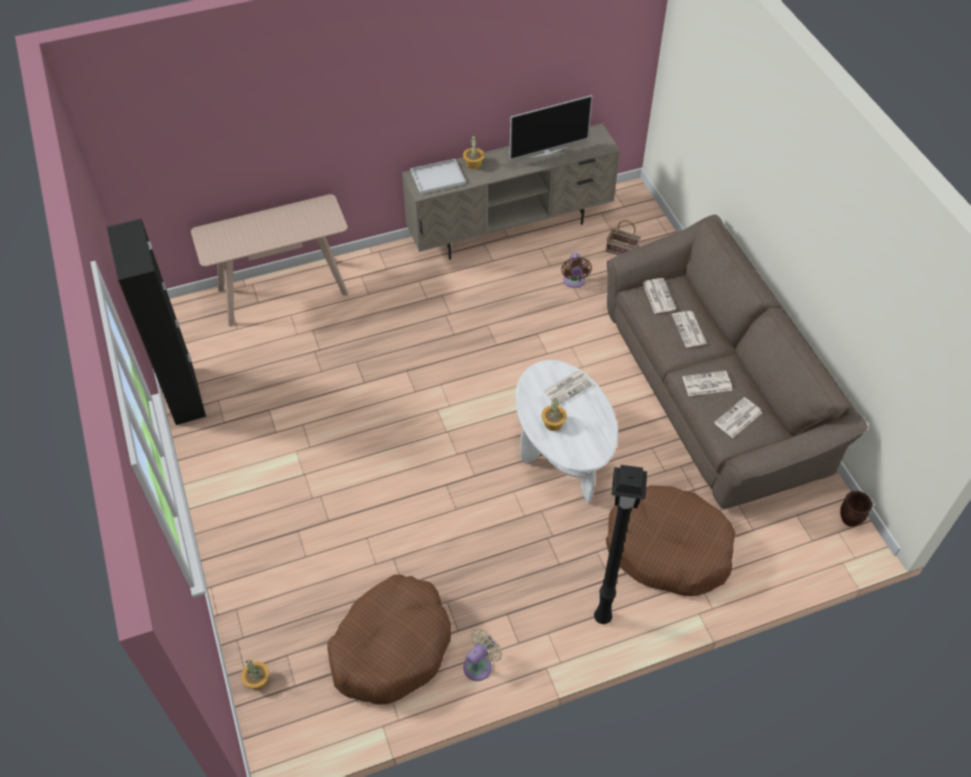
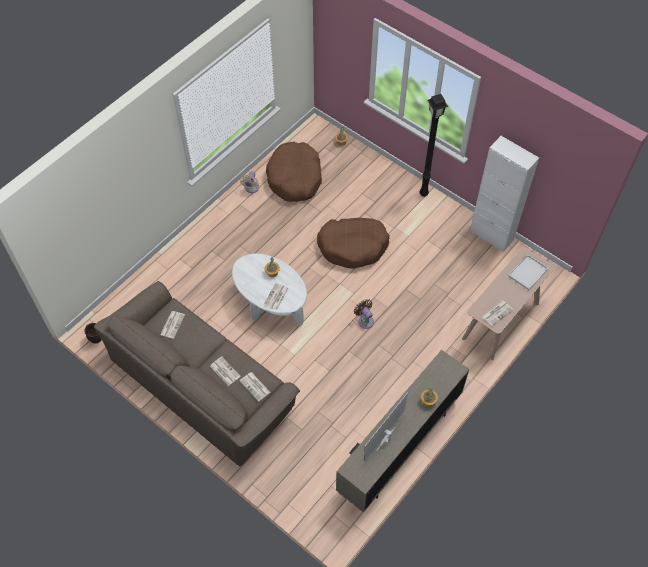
camera: 150 degrees right, 5 degrees up
black cabinet [107,219,206,425] -> white cabinet [470,136,539,252]
white tray [410,159,466,194] -> white tray moved to [508,254,548,290]
brown fan [561,253,592,288] -> brown fan moved to [354,299,374,329]
black floor lamp [594,465,647,624] -> black floor lamp moved to [419,94,448,197]
basket [606,220,641,255] -> none
brown dog bed [606,485,736,596] -> brown dog bed moved to [317,218,390,268]
newspaper [683,371,732,396] -> newspaper moved to [482,301,513,326]

